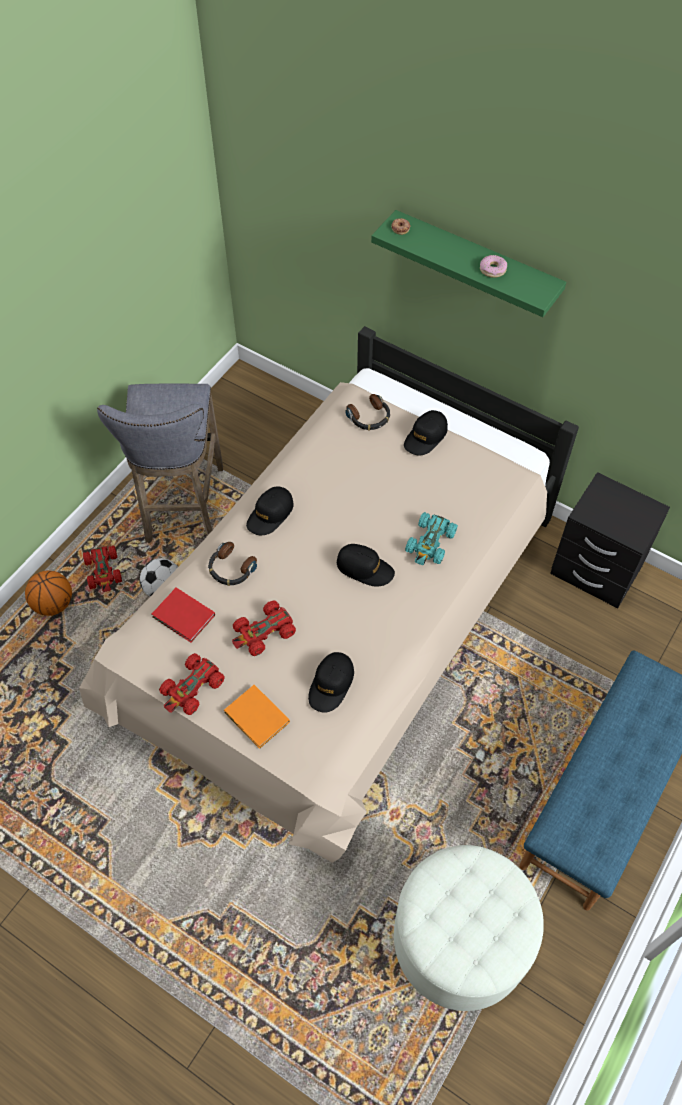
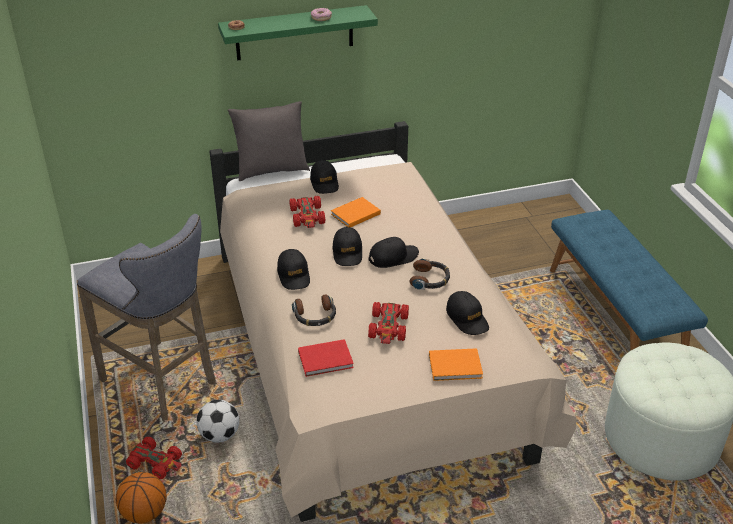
camera: 50 degrees left, 20 degrees down
red toy car [159,653,225,715] -> red toy car moved to [290,196,325,228]
headphones [346,394,390,430] -> headphones moved to [410,258,450,290]
turquoise toy car [405,512,458,565] -> none
black nightstand [550,472,670,608] -> none
none -> grey pillow [228,101,310,181]
none -> orange book [331,197,381,227]
none -> black cap [332,227,362,266]

